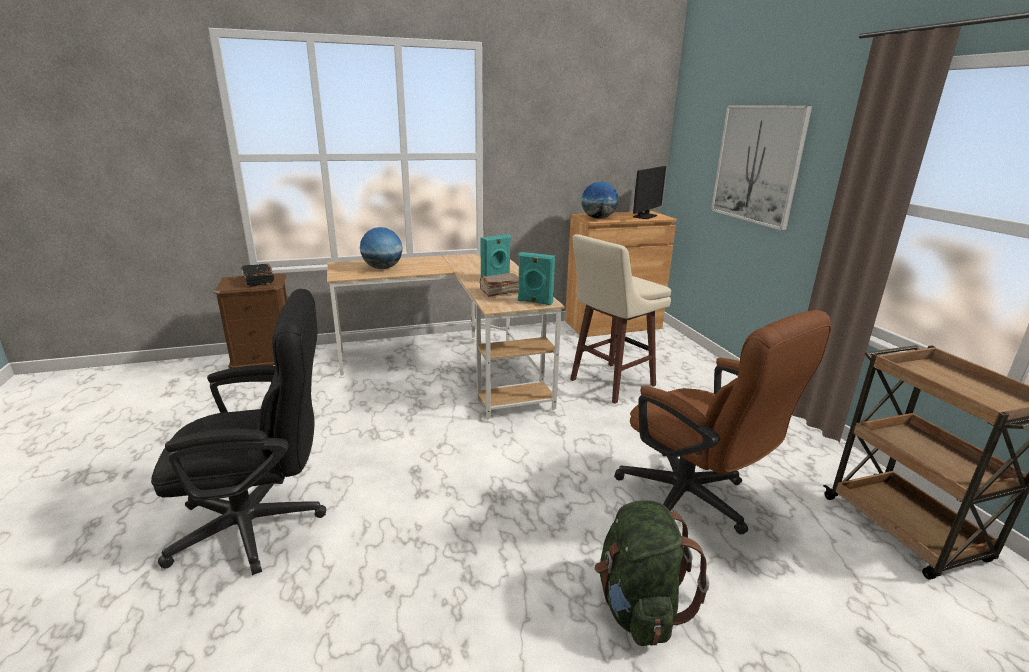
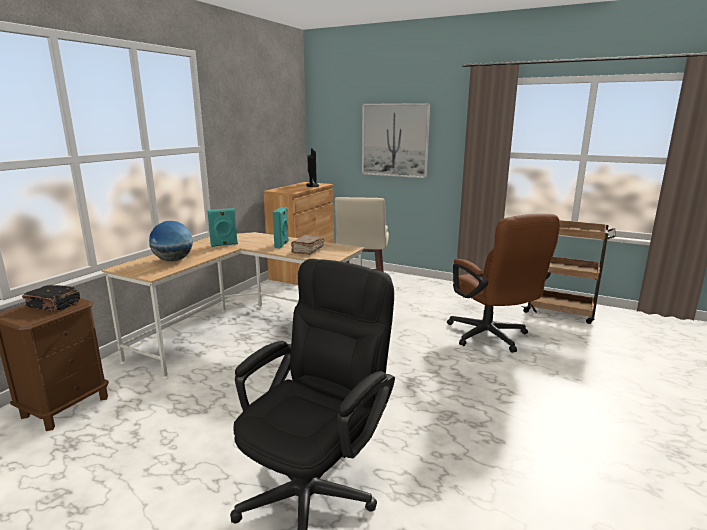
camera: 45 degrees left, 5 degrees down
turquoise speaker [518,252,555,305] -> turquoise speaker moved to [207,208,238,247]
globe [582,181,618,219] -> none
green backpack [595,500,709,646] -> none
brown office chair [614,310,831,535] -> brown office chair turned 60 degrees clockwise [447,214,560,353]

